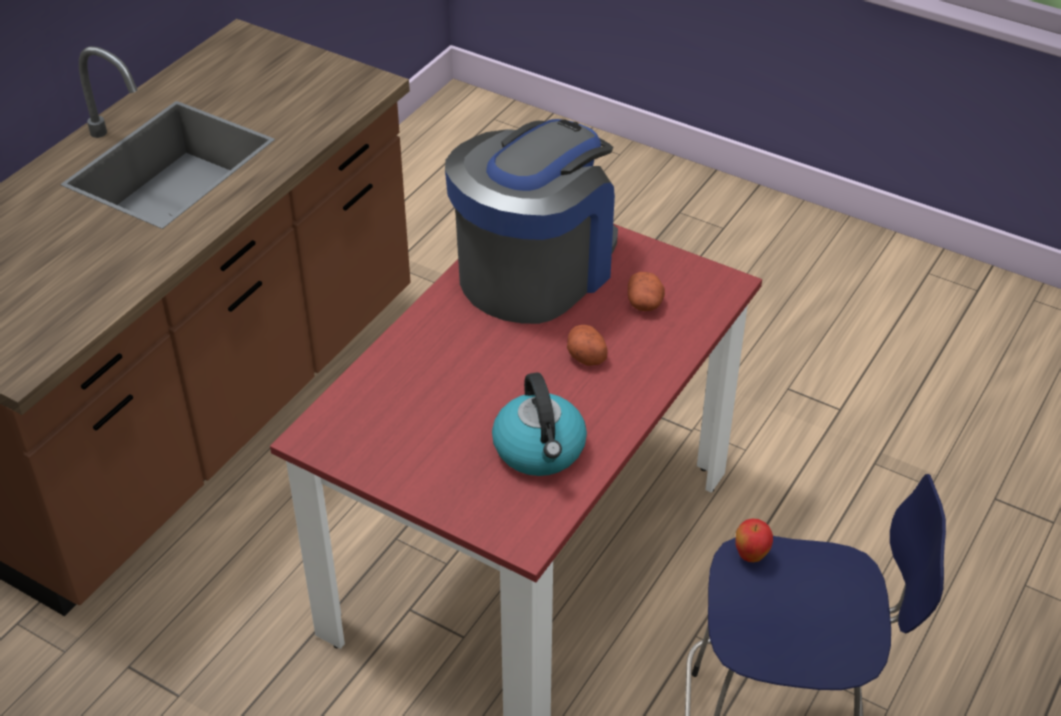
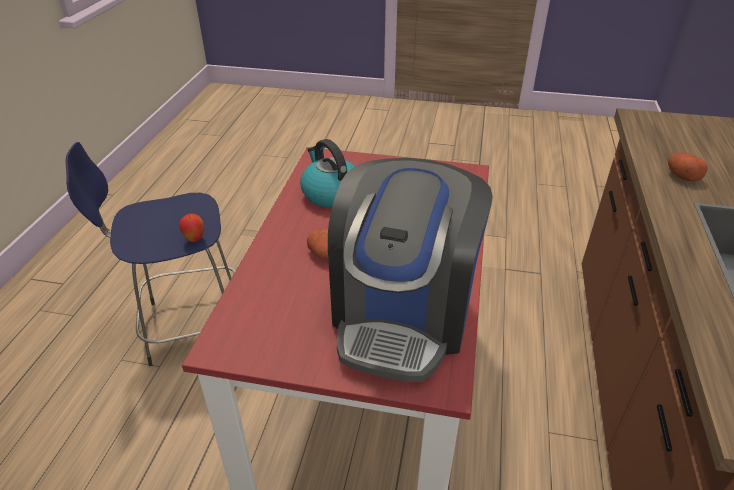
camera: 160 degrees right, 5 degrees down
potato [628,272,665,311] -> potato moved to [668,152,708,181]

